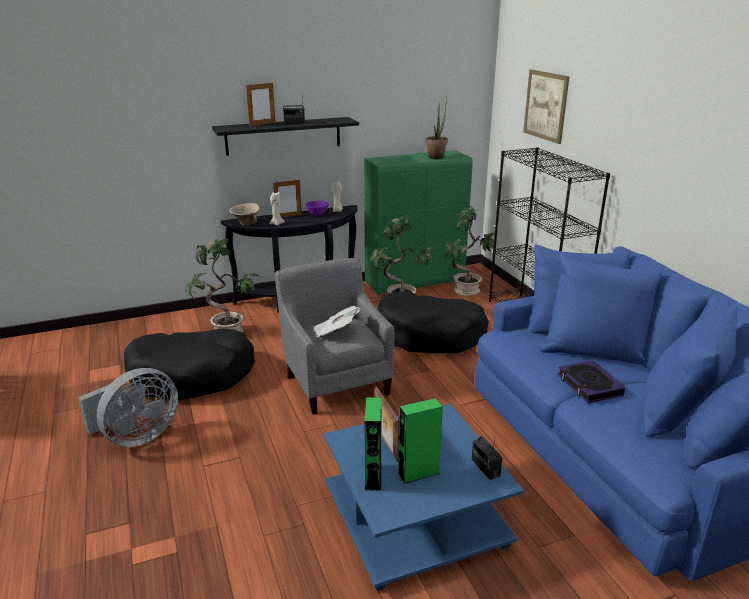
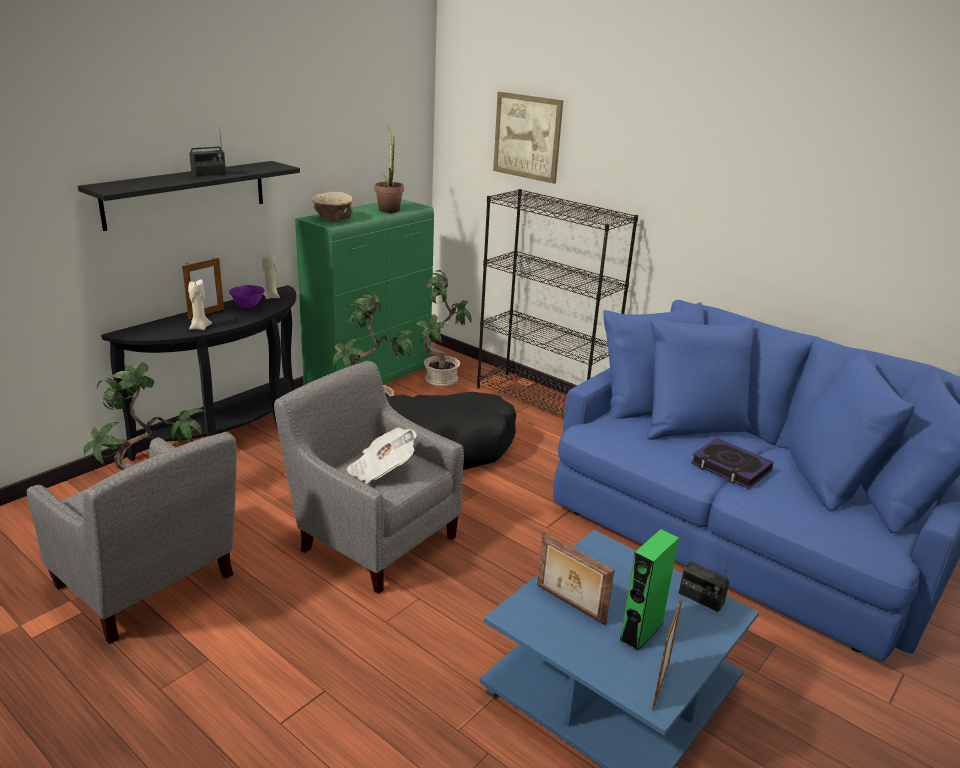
camera: 30 degrees left, 0 degrees up
grey fan [78,368,178,447] -> none
black dog bed [124,329,255,400] -> grey armchair [27,432,237,644]
beige bowl [230,203,260,225] -> beige bowl moved to [311,192,353,221]
picture frame [246,83,276,126] -> picture frame moved to [652,596,683,711]
green speaker [365,397,382,491] -> none

